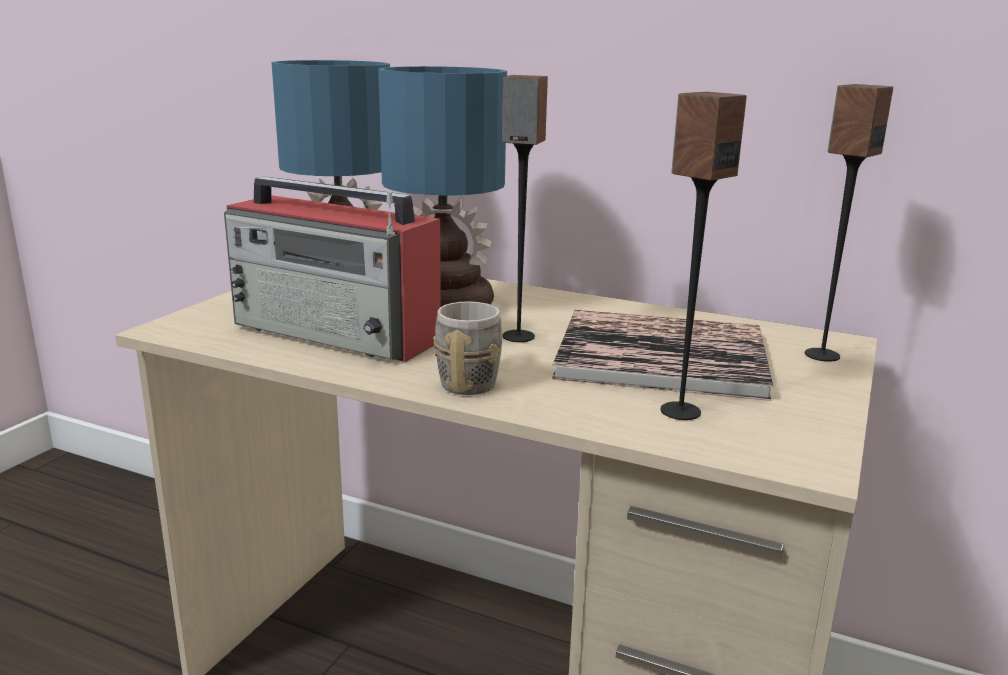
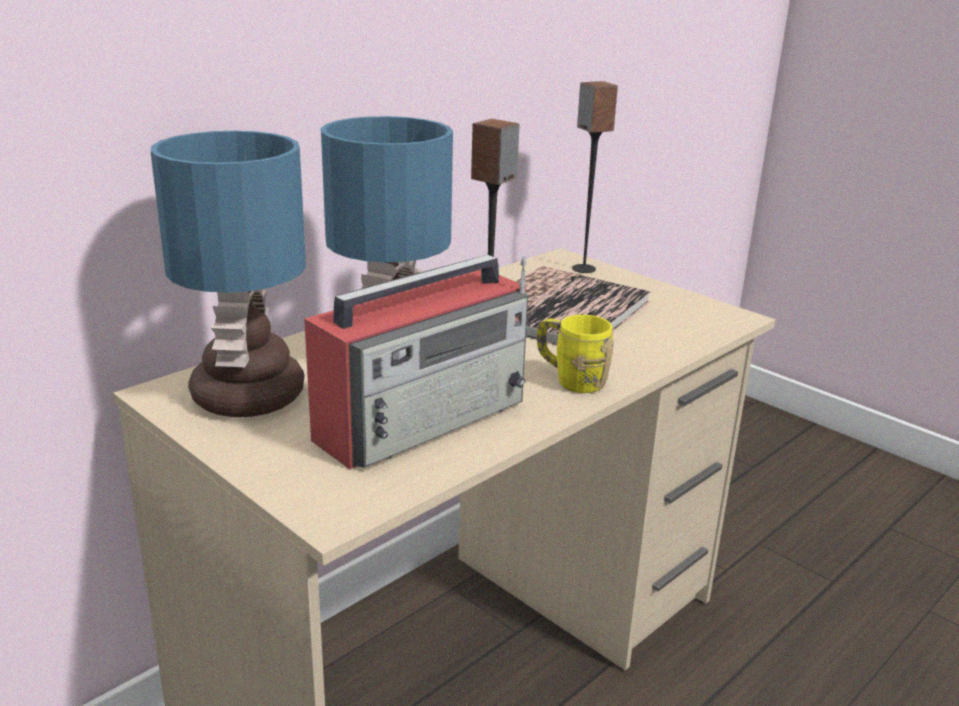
camera: 70 degrees left, 5 degrees up
grey mug [433,301,502,395] -> yellow mug [537,315,614,393]
speaker [661,92,747,420] -> none

